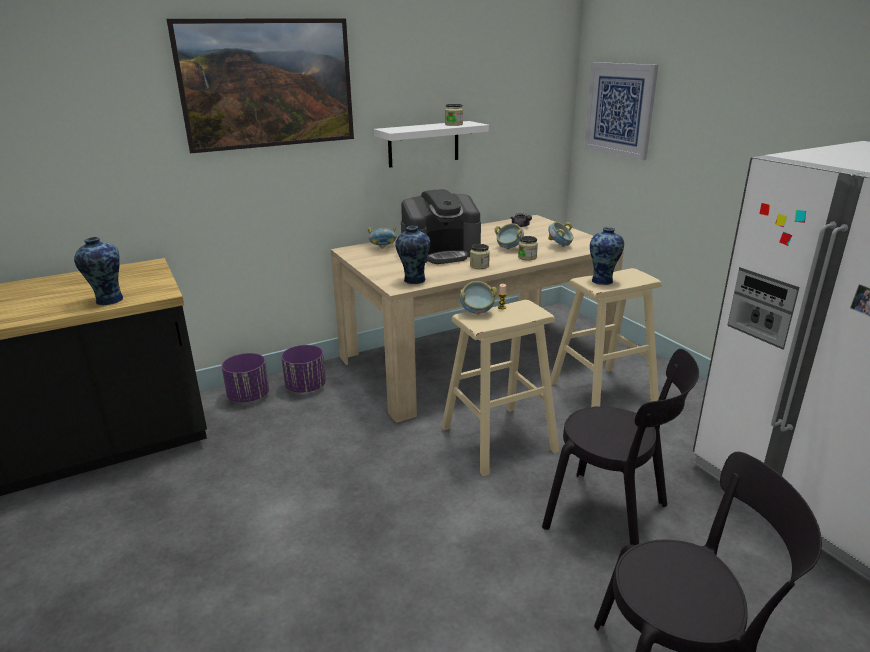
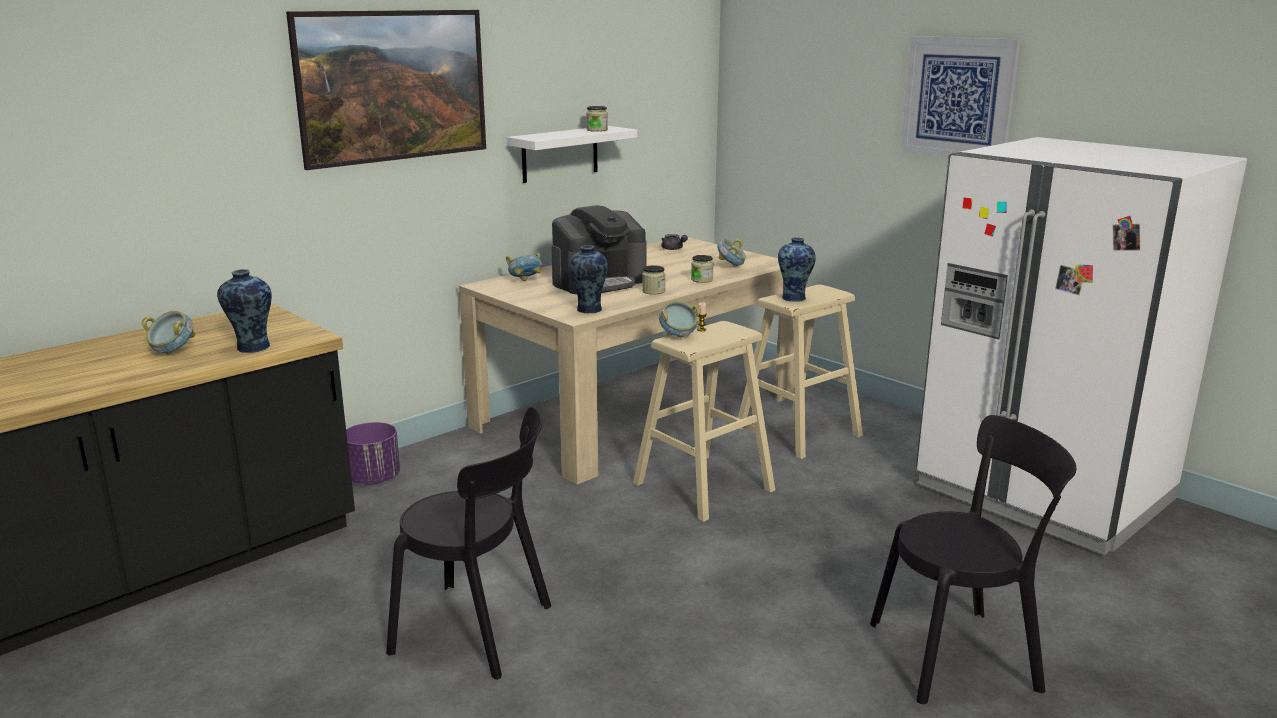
camera: 15 degrees left, 5 degrees down
purple planter [281,345,326,393] -> none
bowl [495,223,524,250] -> bowl moved to [142,311,195,355]
black chair [542,349,699,545] -> black chair moved to [386,407,551,680]
picture [584,62,658,160] -> picture moved to [900,36,1021,157]

